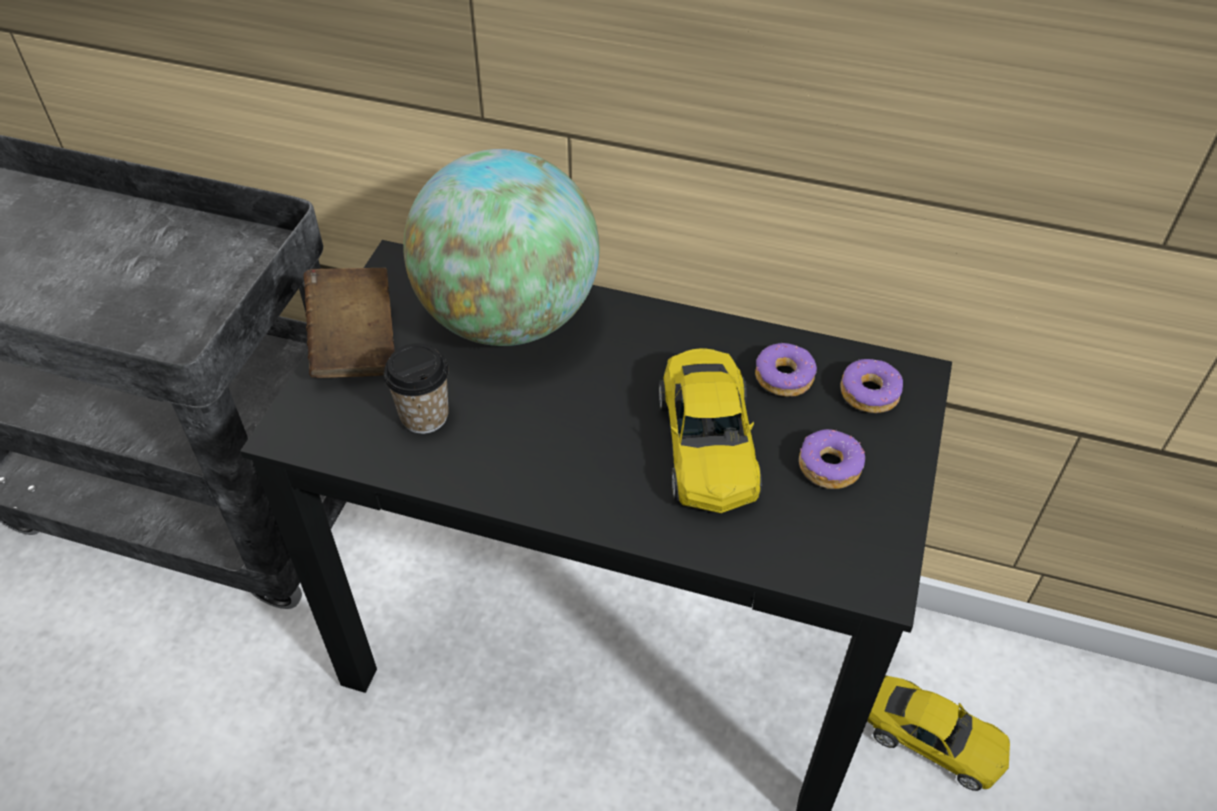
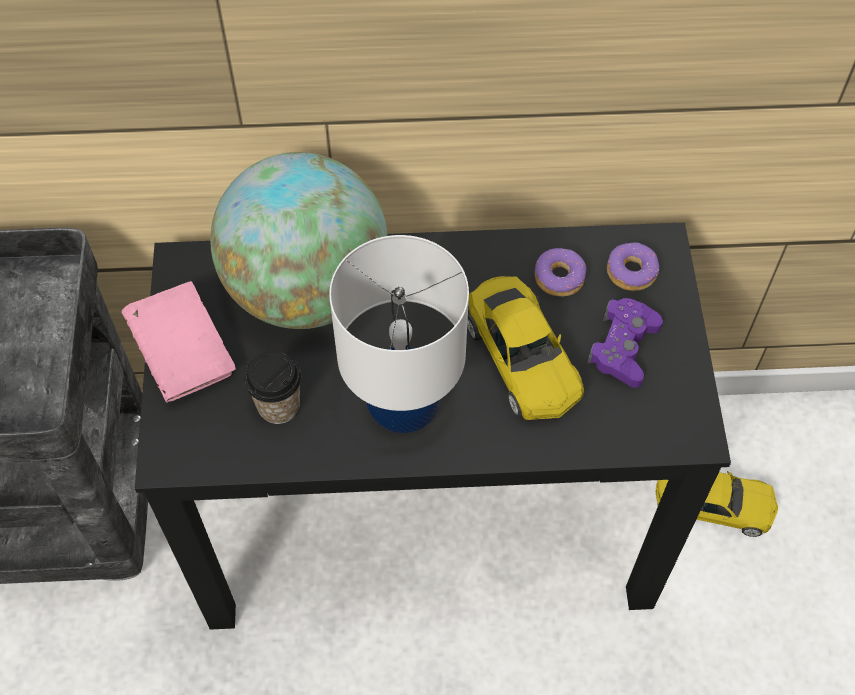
camera: 20 degrees left, 10 degrees up
brown book [304,268,395,378] -> pink book [122,281,236,402]
donut [799,429,865,489] -> purple game controller [587,298,663,388]
none -> white table lamp [329,235,469,433]

